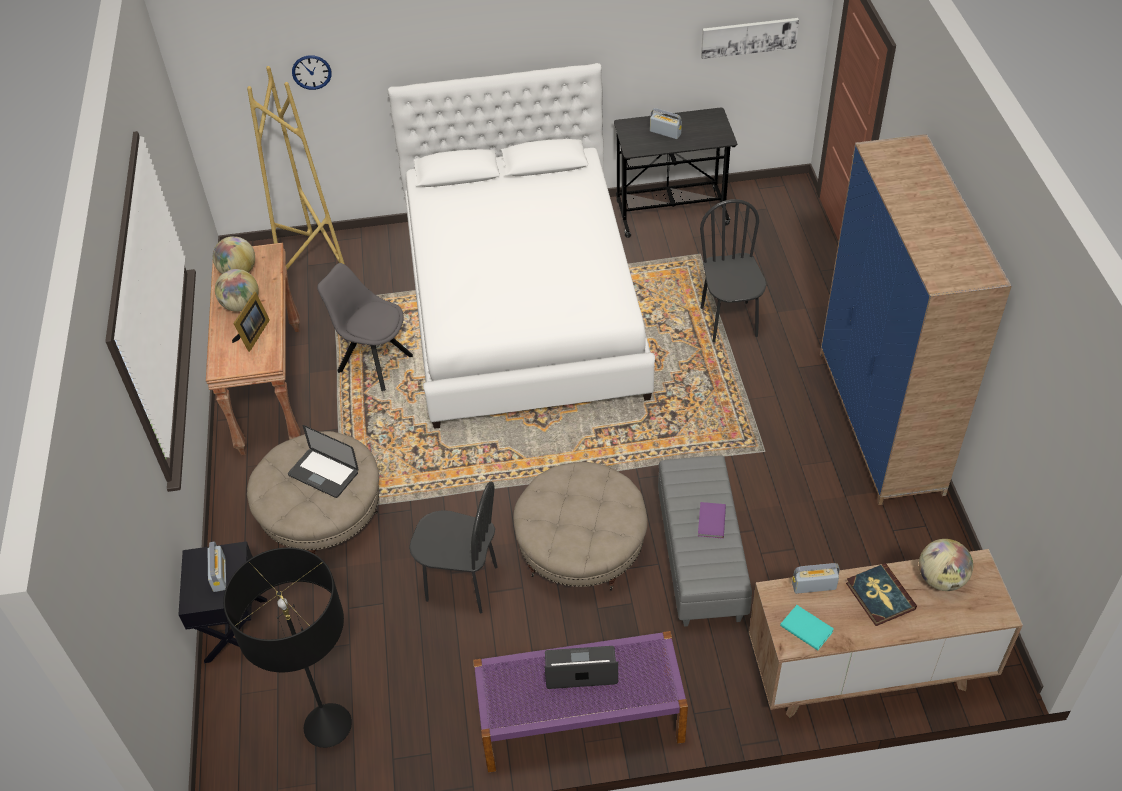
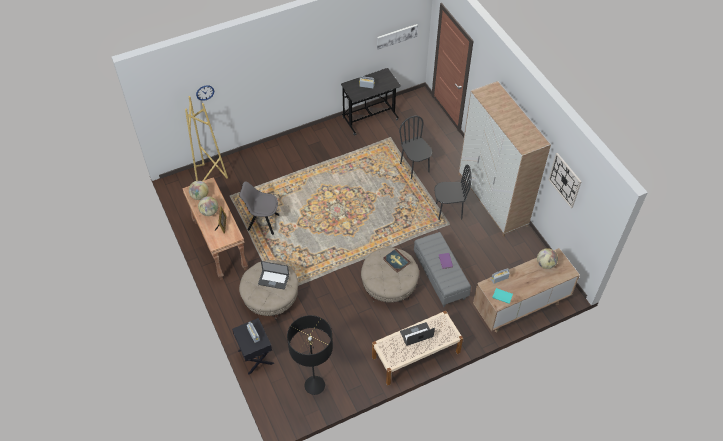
camera: 20 degrees left, 5 degrees up
white bed [388,63,655,429] -> none
black chair [409,481,497,614] -> black chair moved to [434,165,471,220]
purple bench [473,631,688,773] -> beige bench [372,311,463,386]
blue wardrobe [820,134,1012,505] -> white wardrobe [458,81,551,237]
book [846,563,917,626] -> book moved to [383,249,410,273]
none -> wall clock [548,153,582,208]

